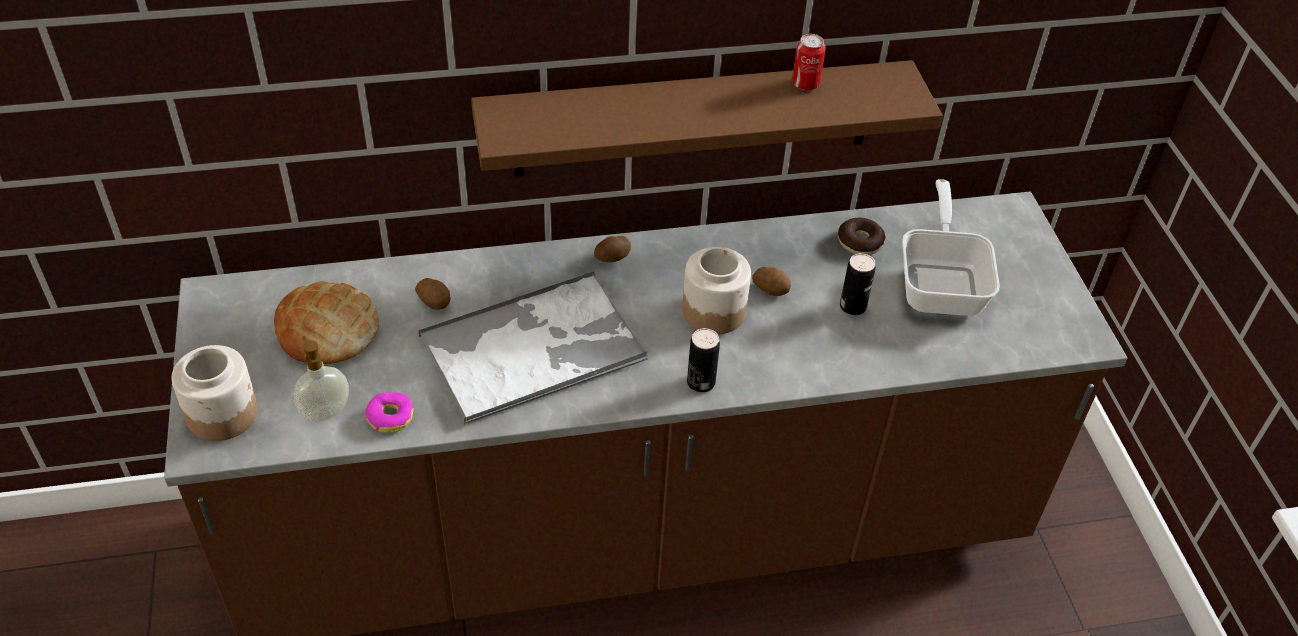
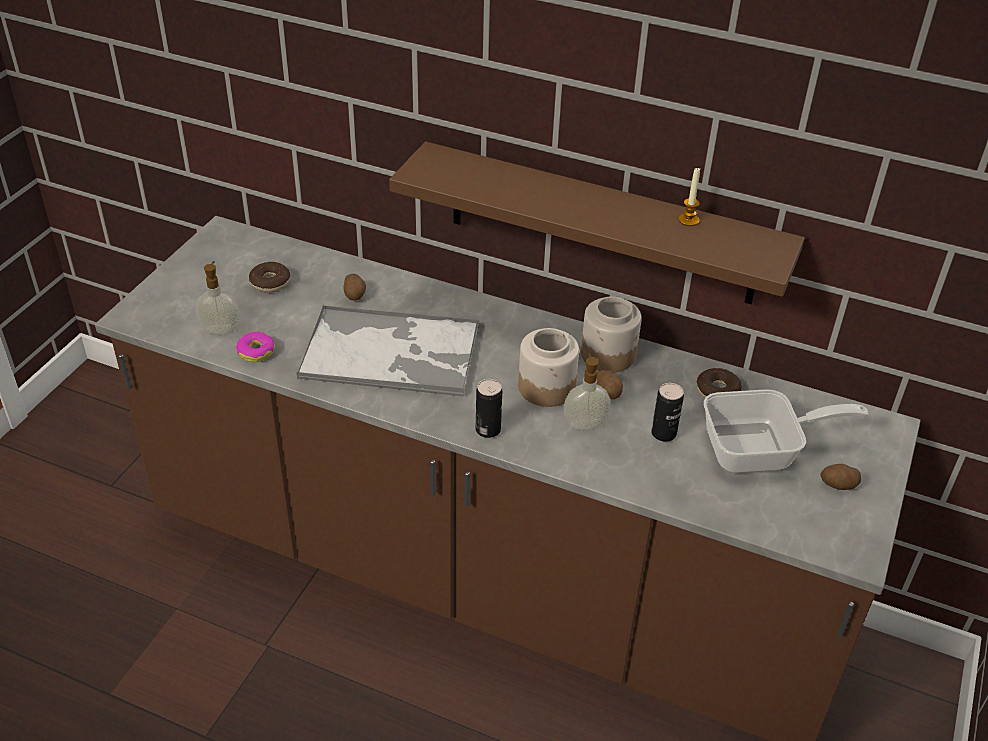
camera: 35 degrees right, 5 degrees down
jar [171,345,258,441] -> jar moved to [581,296,642,373]
bread [274,281,379,364] -> donut [249,262,290,293]
potato [594,236,631,262] -> potato moved to [820,464,861,490]
can [792,34,826,90] -> candle [678,167,700,226]
frying pan [902,179,1000,316] -> frying pan turned 45 degrees clockwise [704,389,869,473]
none -> soap dispenser [564,353,611,430]

